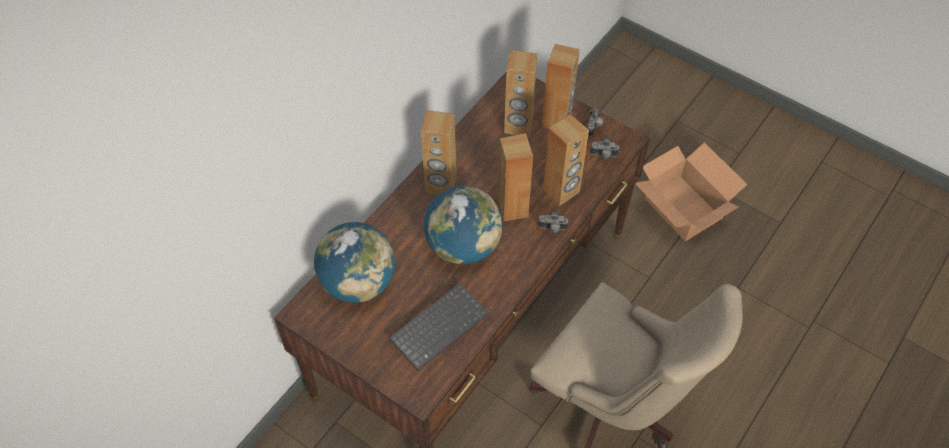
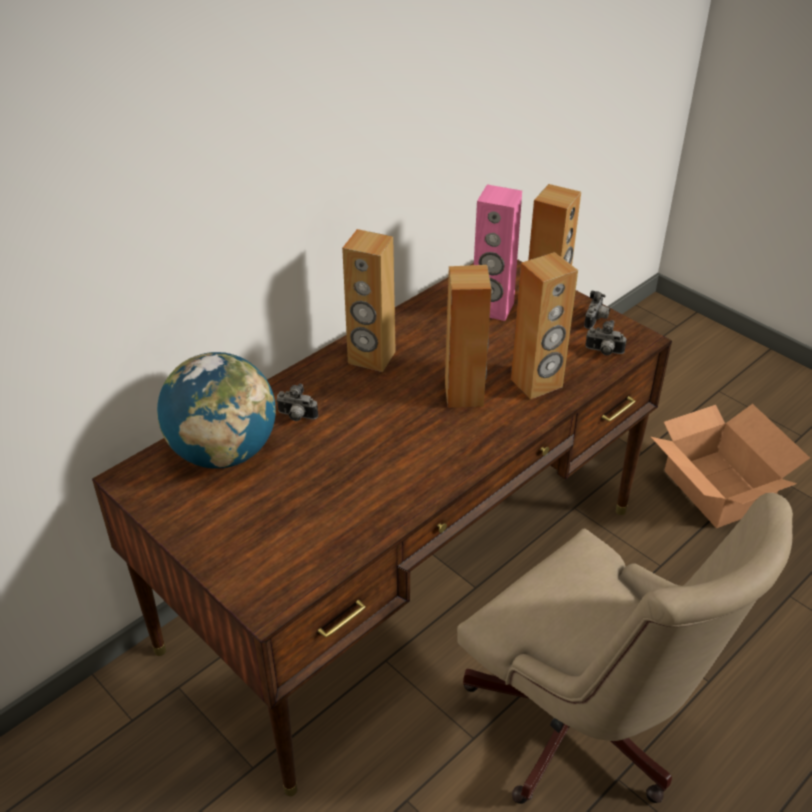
camera: 10 degrees right, 15 degrees down
keyboard [389,283,489,371] -> none
globe [424,186,503,264] -> none
brown speaker [504,50,537,137] -> pink speaker [474,184,522,321]
camera [538,209,569,234] -> camera moved to [276,384,318,421]

